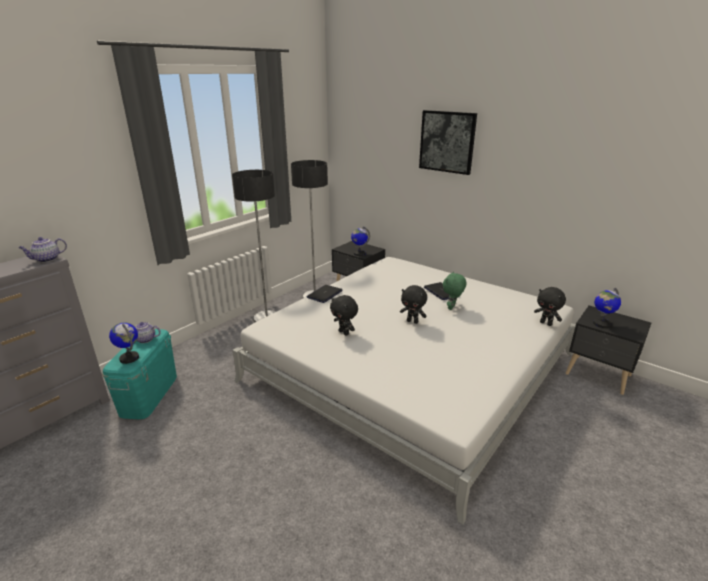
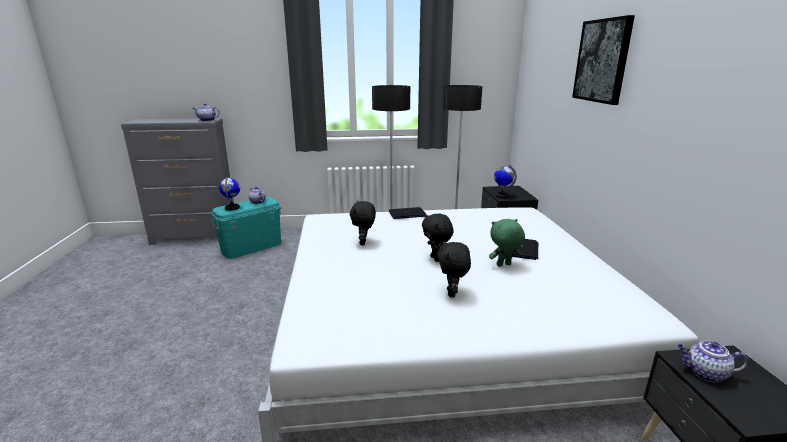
camera: 45 degrees right, 5 degrees down
black plush toy [534,287,566,326] -> black plush toy moved to [437,241,471,297]
globe [593,288,621,328] -> teapot [677,341,749,382]

